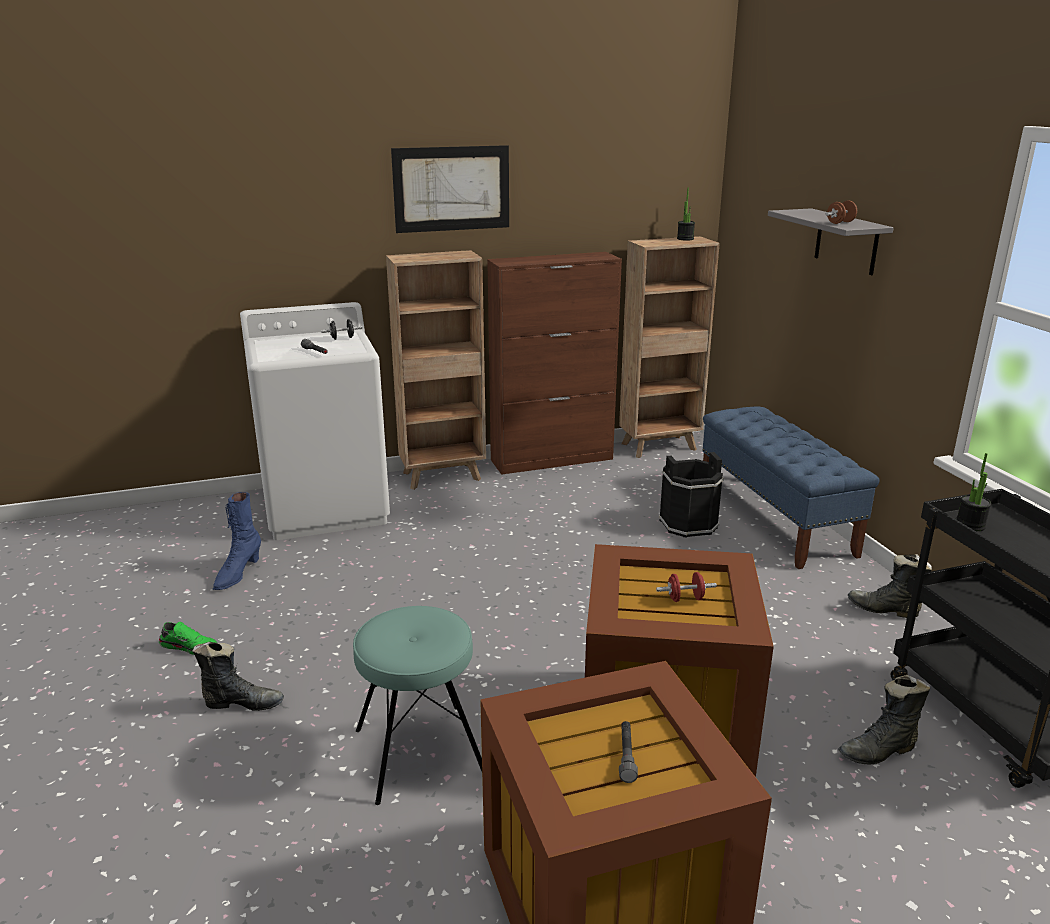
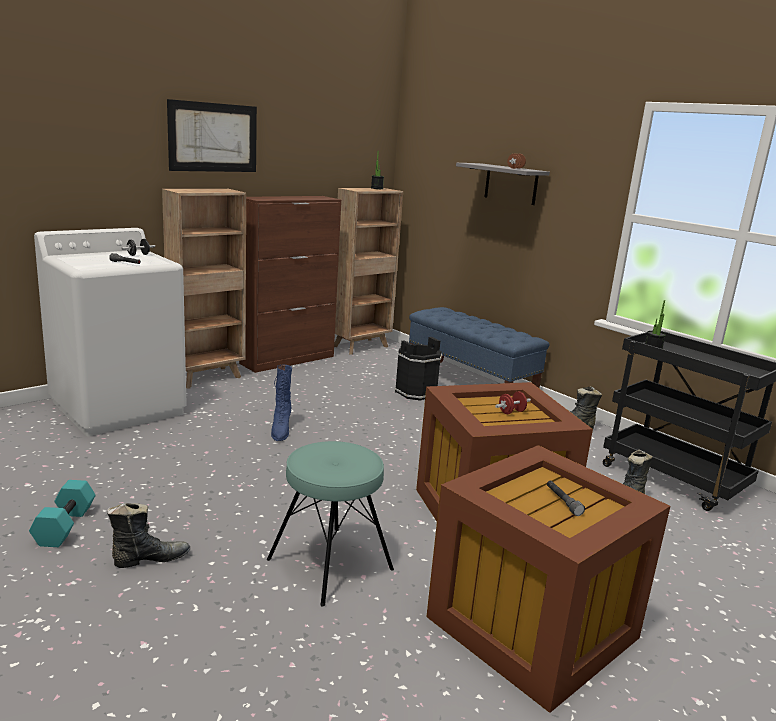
camera: 25 degrees left, 5 degrees down
green shoe [159,622,217,655] -> turquoise dumbbell [29,480,96,547]
blue boot [213,492,261,590] -> blue boot moved to [271,365,292,441]

